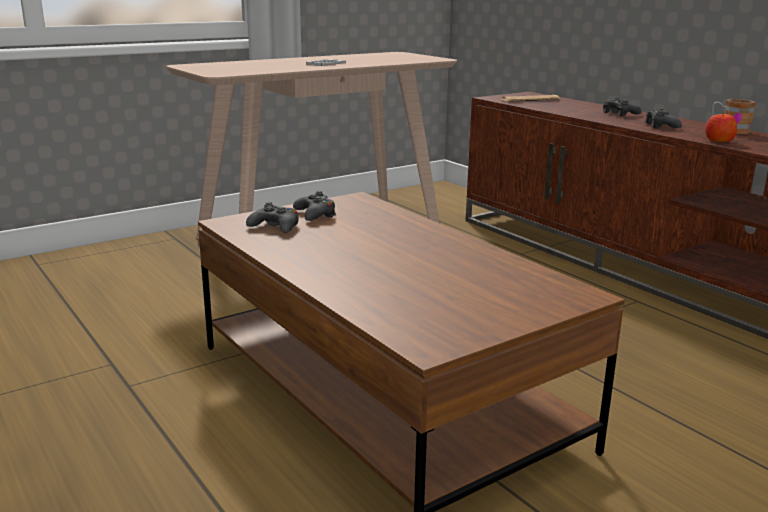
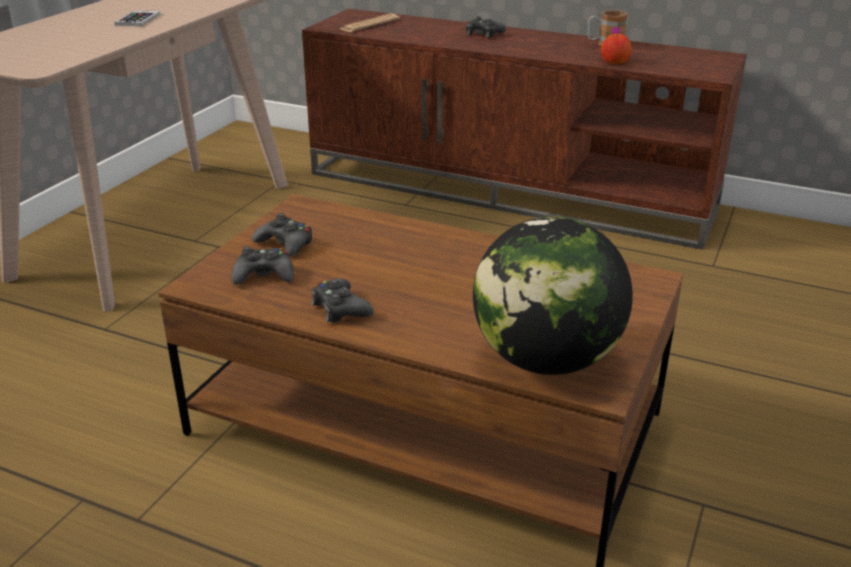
camera: 30 degrees left, 10 degrees up
black game controller [645,108,682,128] -> black game controller moved to [311,278,374,323]
none -> globe [473,216,633,375]

